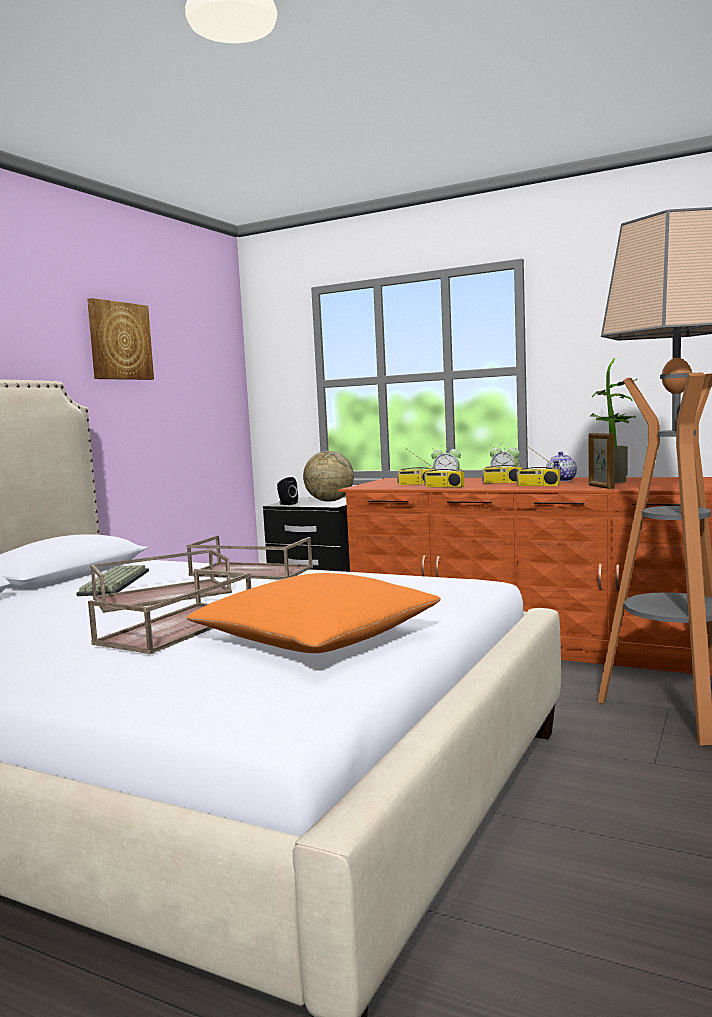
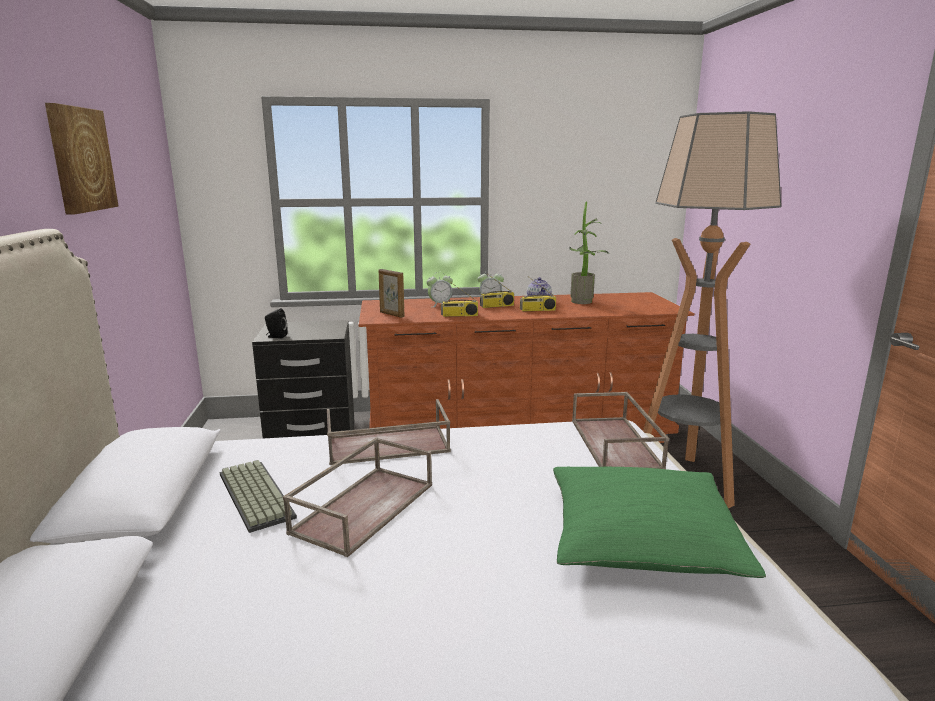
camera: 35 degrees left, 10 degrees up
brown tray [88,569,251,655] -> brown tray moved to [572,392,669,469]
orange pillow [187,573,441,653] -> green pillow [553,467,766,578]
globe [303,451,354,502] -> none
radio [397,447,436,485] -> none
picture frame [588,433,615,489] -> picture frame moved to [378,269,404,318]

